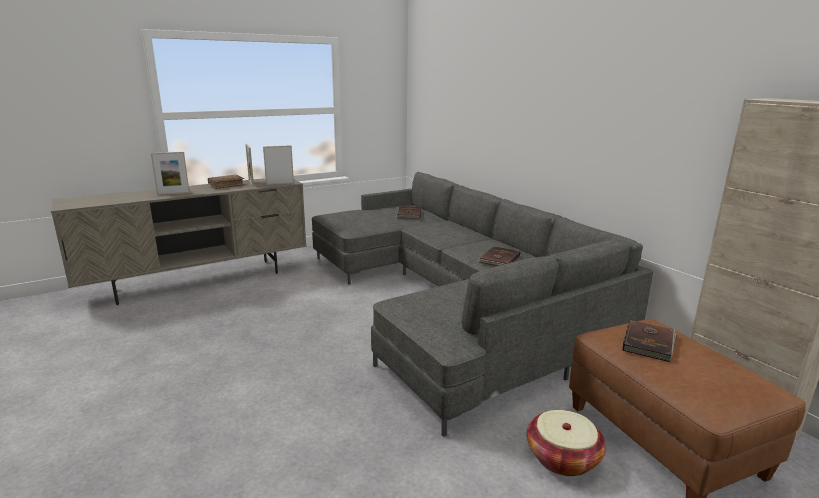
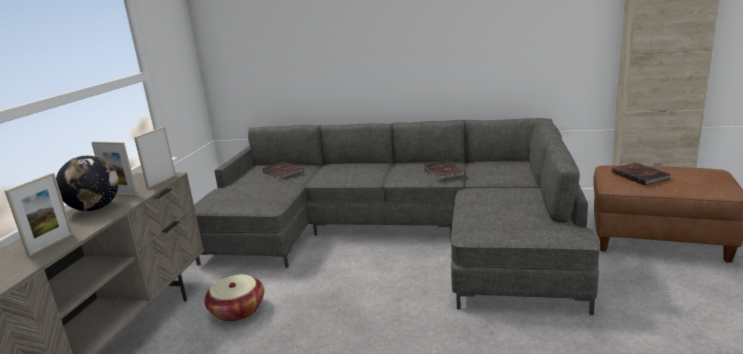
camera: 45 degrees left, 0 degrees up
brown book [208,174,244,189] -> globe [56,156,119,211]
basket [527,410,606,476] -> basket moved to [204,274,264,322]

